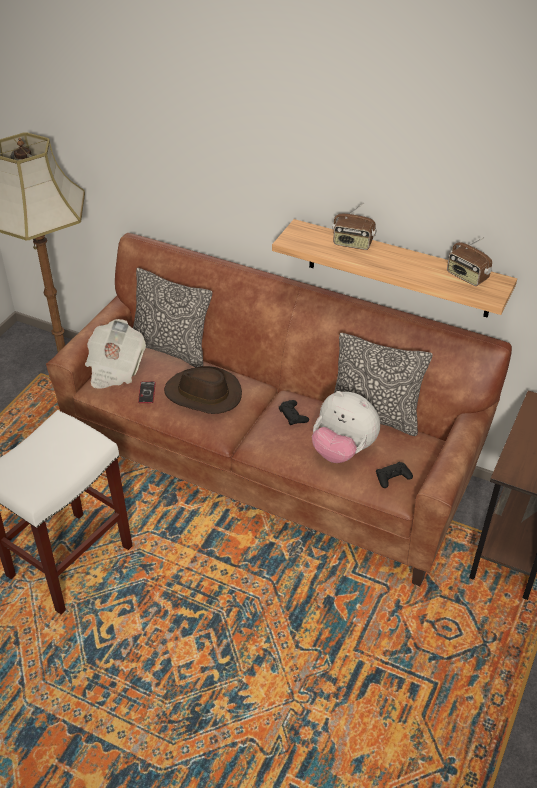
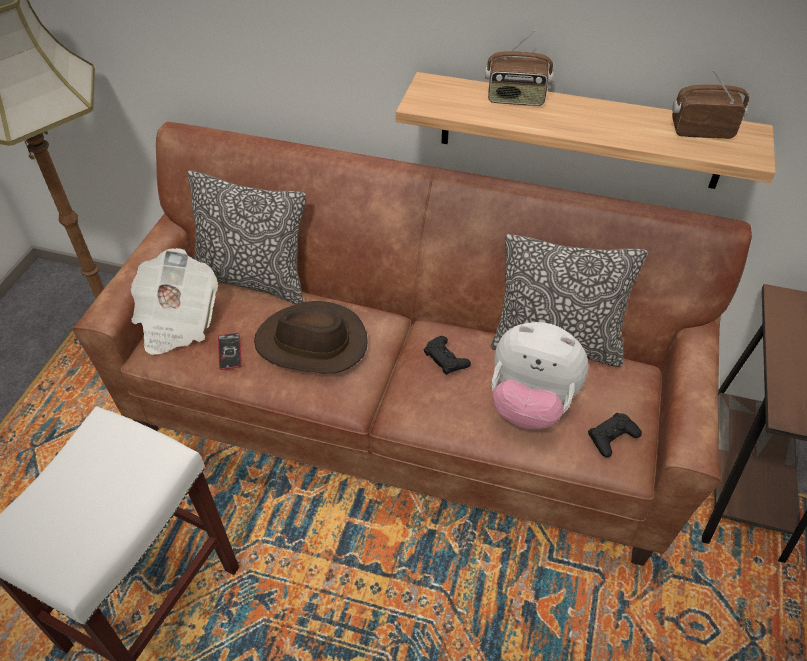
camera: 10 degrees left, 5 degrees up
radio [447,237,492,286] -> radio turned 150 degrees clockwise [672,70,749,139]

